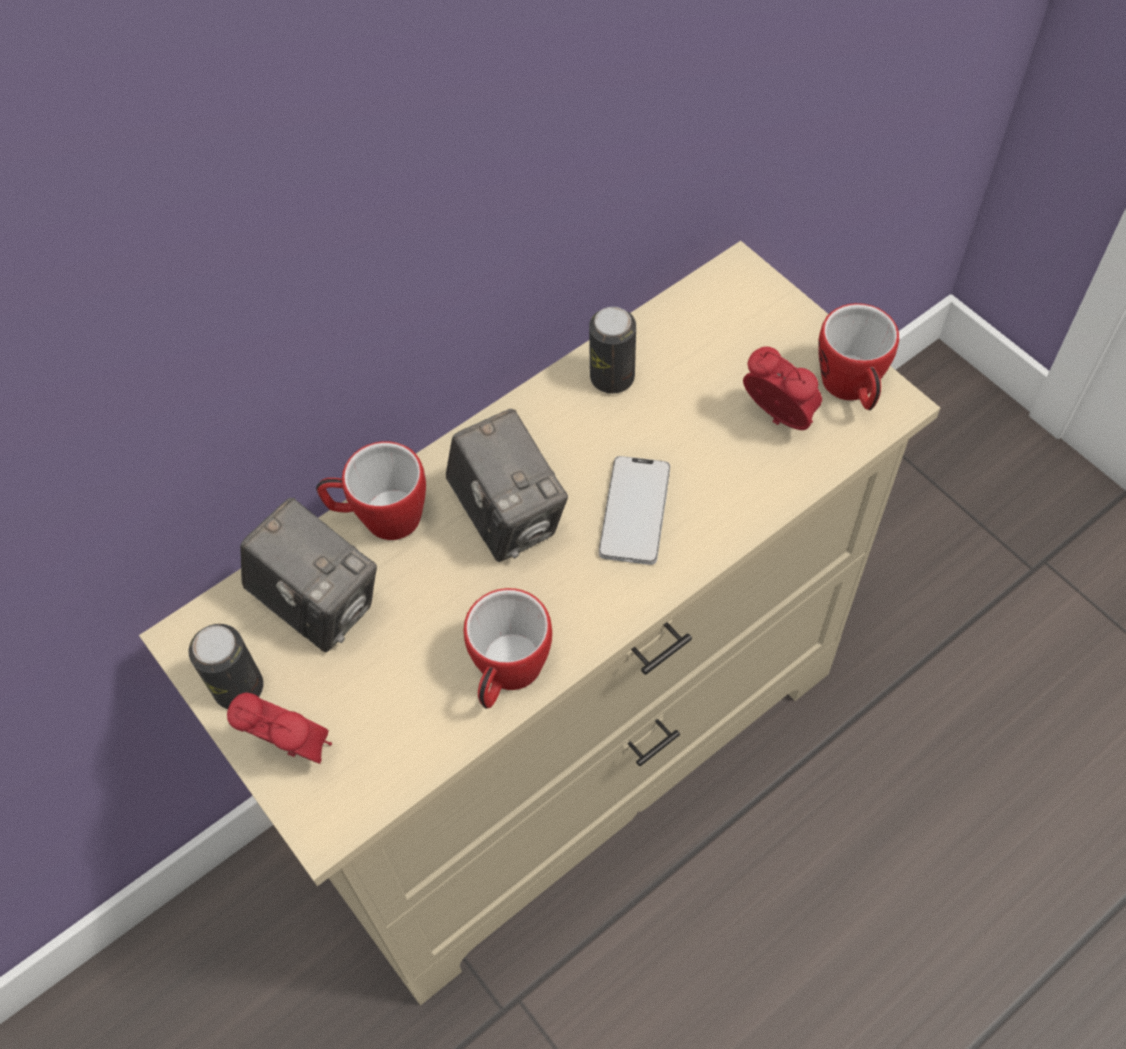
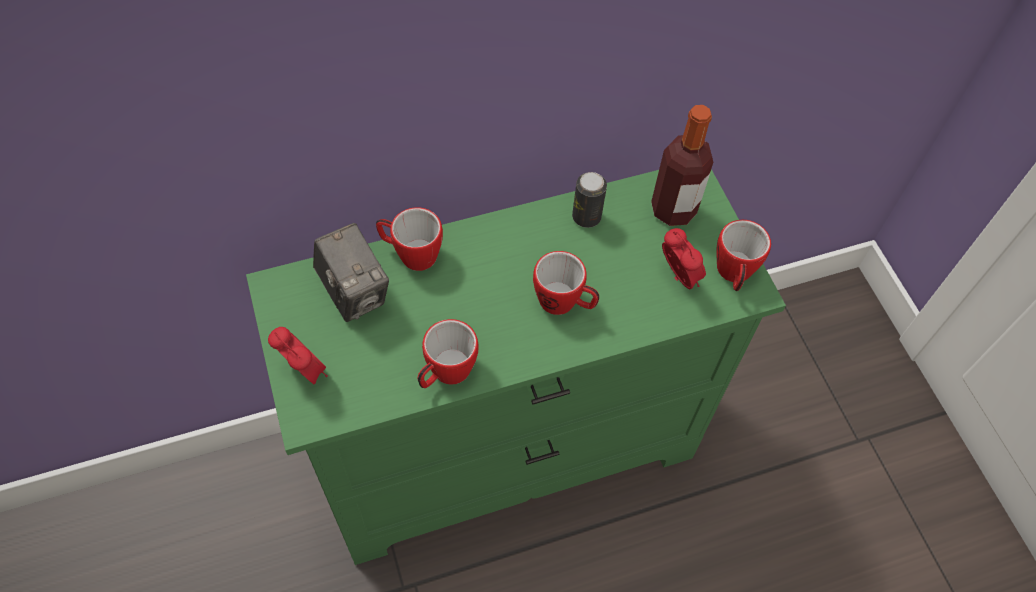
camera: 15 degrees right, 0 degrees up
beige dresser [139,241,940,1006] -> green dresser [246,169,786,565]
can [188,624,263,709] -> none
camera [446,409,568,562] -> none
phone [599,456,670,565] -> mug [533,251,599,315]
none -> bottle [651,105,713,226]

